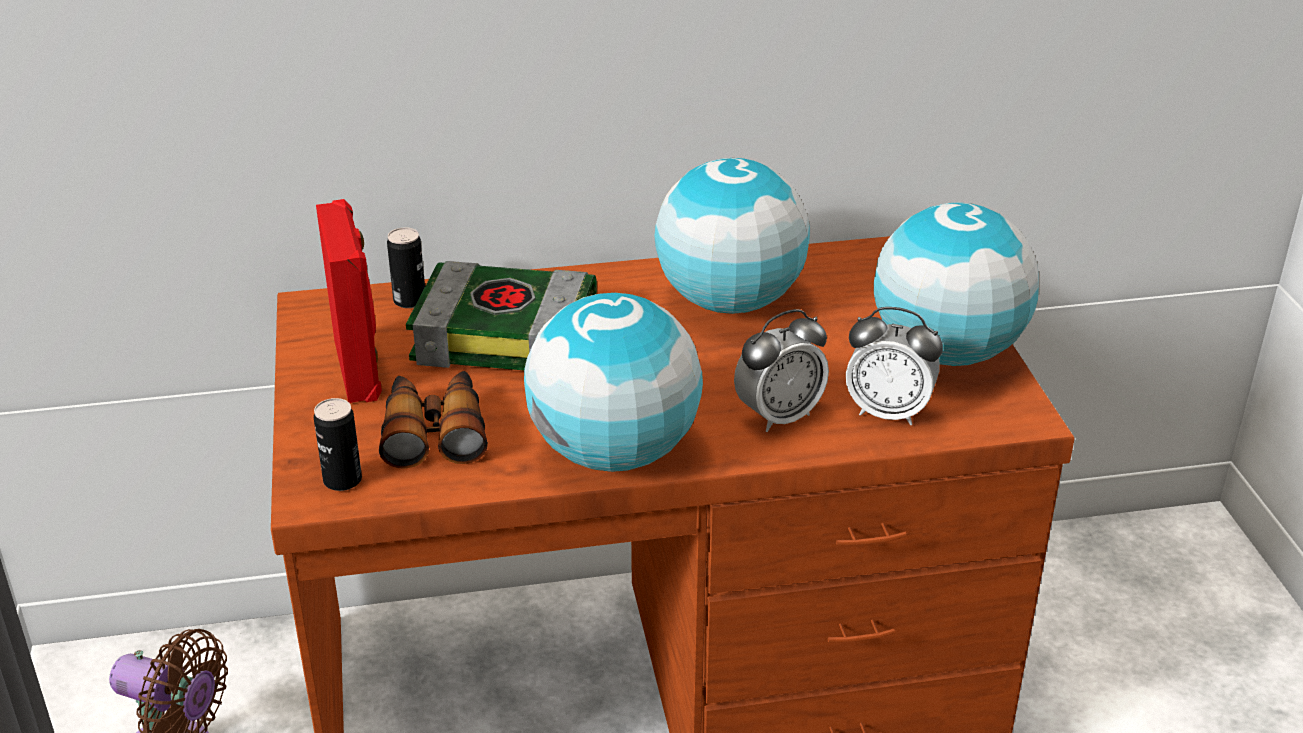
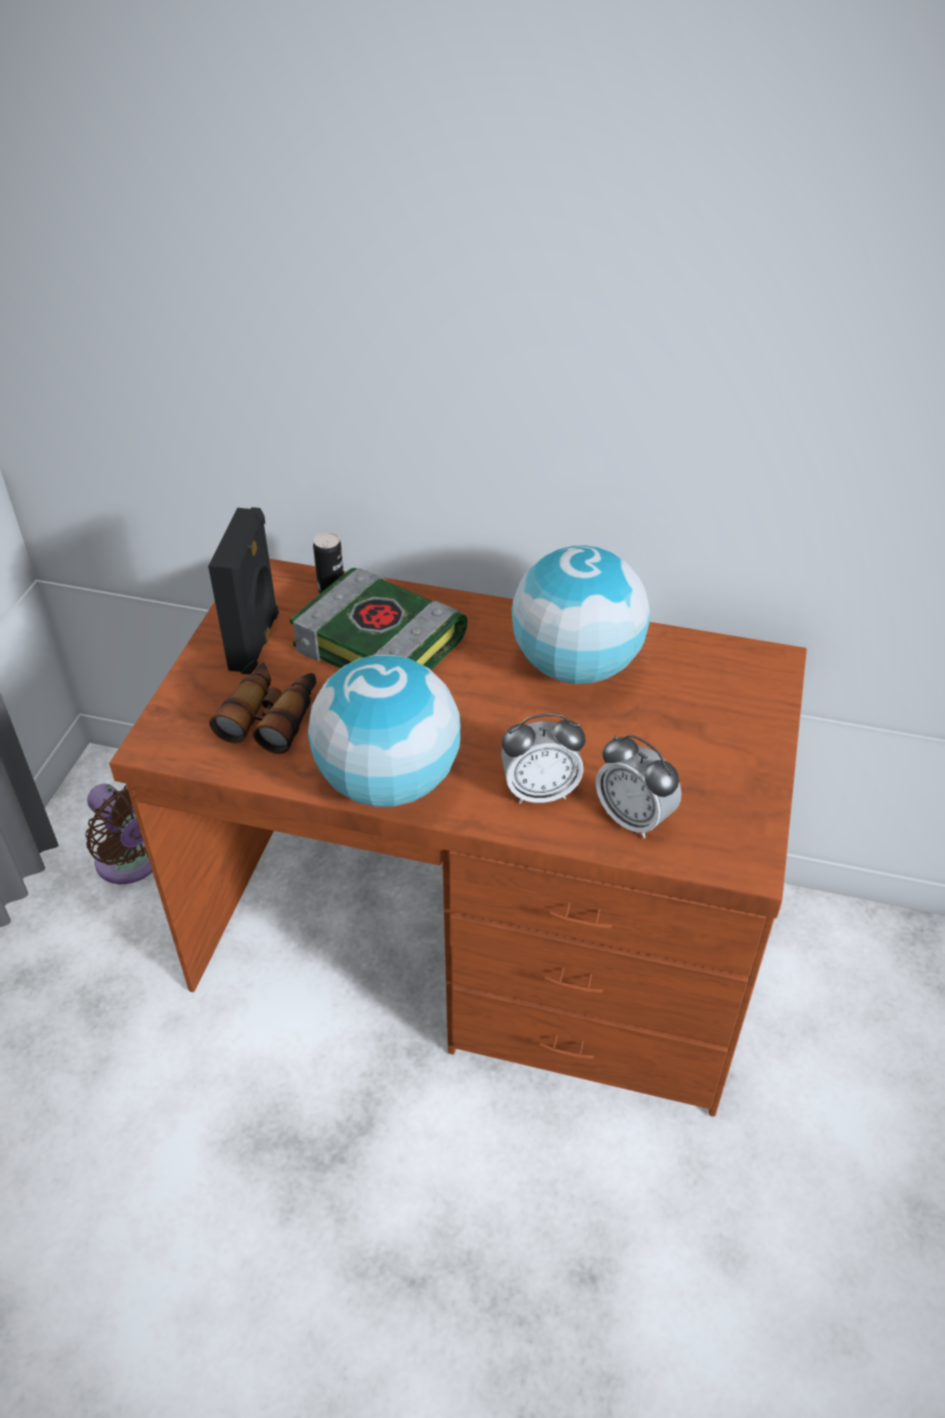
camera: 25 degrees right, 10 degrees up
can [314,398,362,491] -> none
red speaker [316,199,382,403] -> black speaker [208,507,279,675]
globe [874,202,1039,366] -> none

